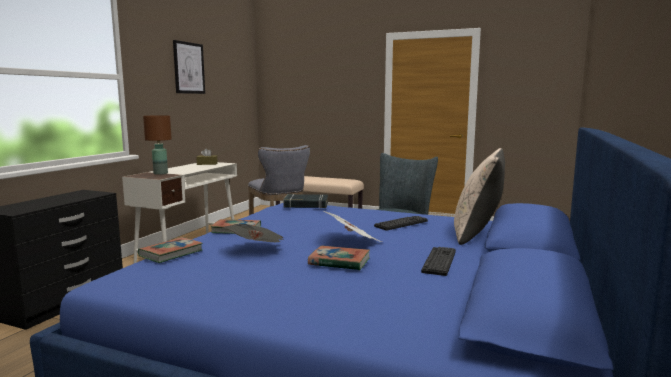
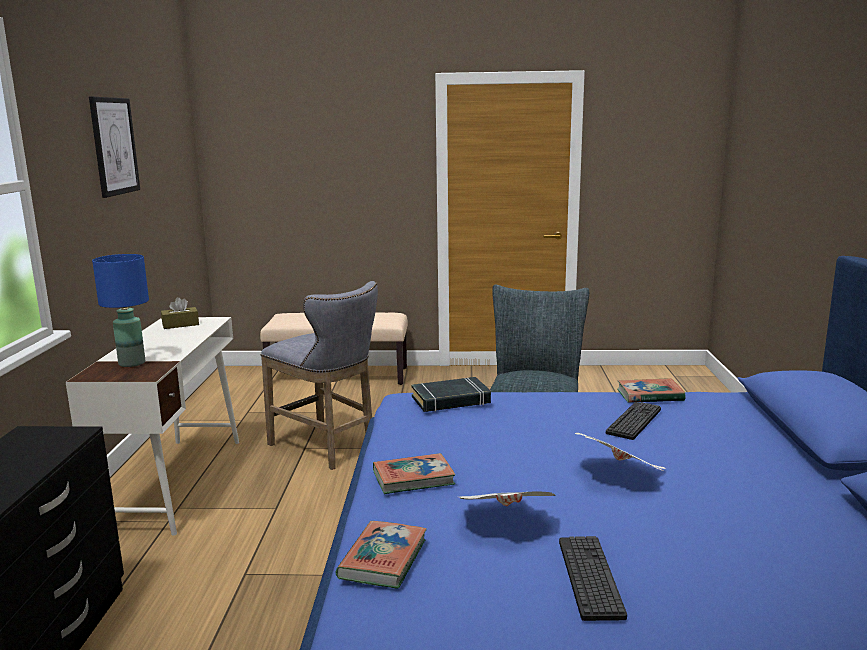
camera: 20 degrees left, 5 degrees up
brown table lamp [143,115,172,175] -> blue table lamp [92,254,149,367]
book [308,246,370,270] -> book moved to [617,378,685,403]
keyboard [421,247,456,276] -> keyboard moved to [559,536,627,621]
beige pillow [454,148,505,245] -> none

